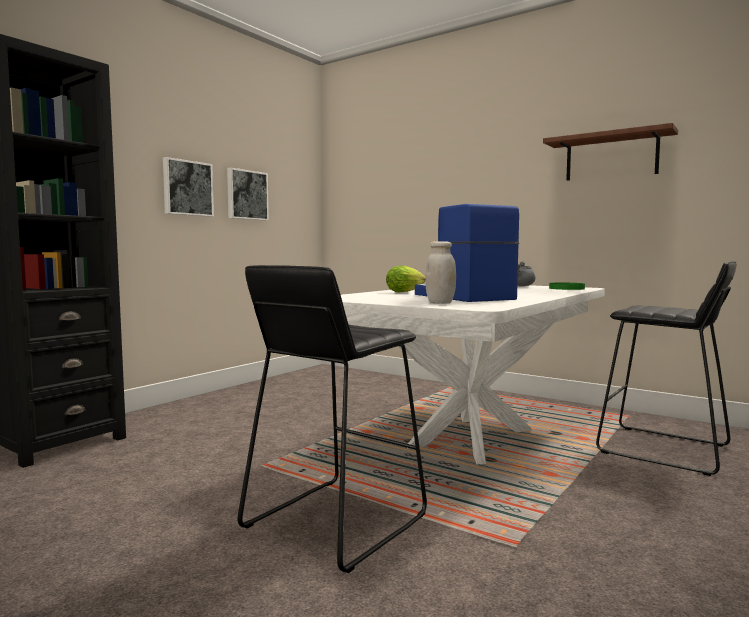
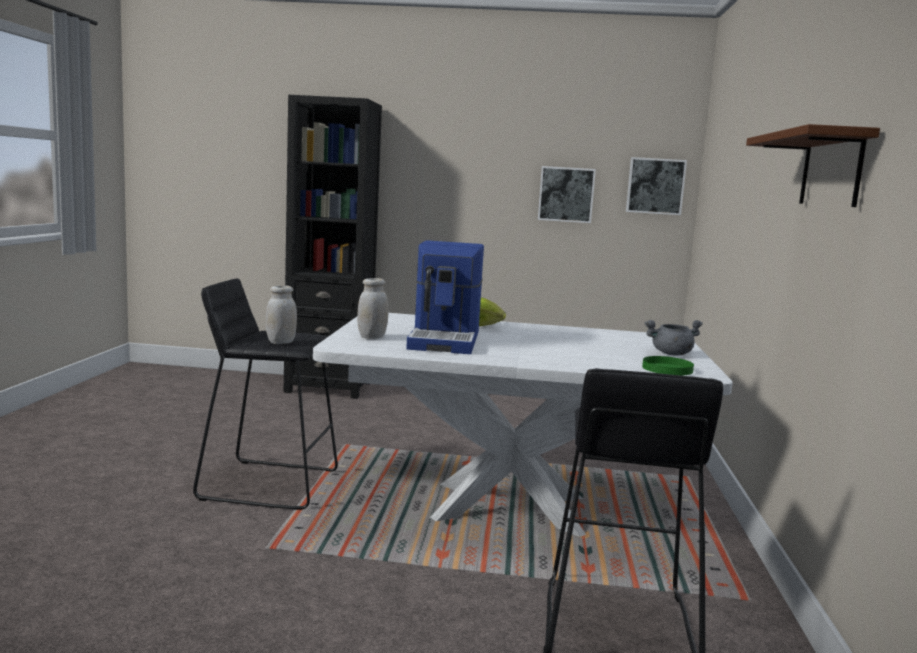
camera: 60 degrees right, 5 degrees up
picture [163,157,214,217] -> picture moved to [626,157,687,215]
coffee machine [415,204,519,302] -> coffee machine turned 150 degrees clockwise [406,240,484,354]
none -> white jar [266,285,297,344]

